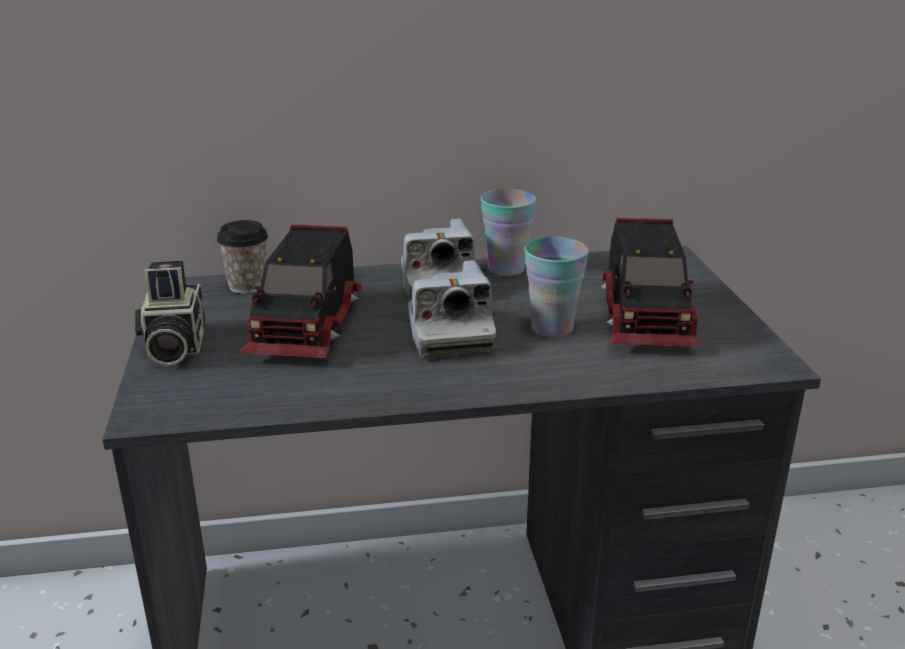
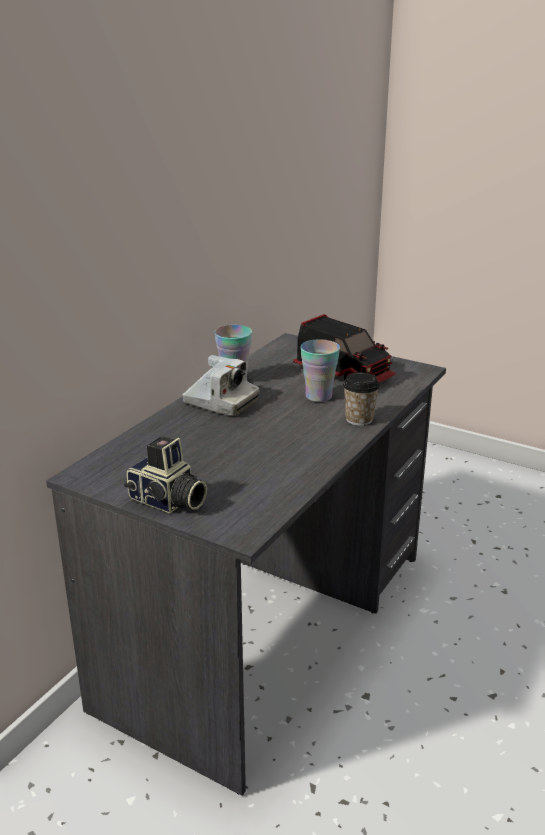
camera: 50 degrees left, 0 degrees up
cup [217,220,268,294] -> cup moved to [343,372,380,426]
toy truck [239,224,362,358] -> none
camera [408,260,496,358] -> none

